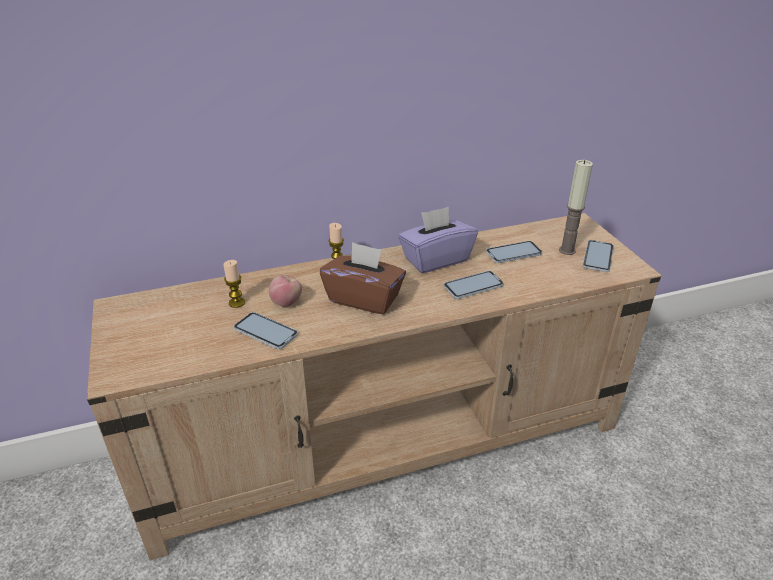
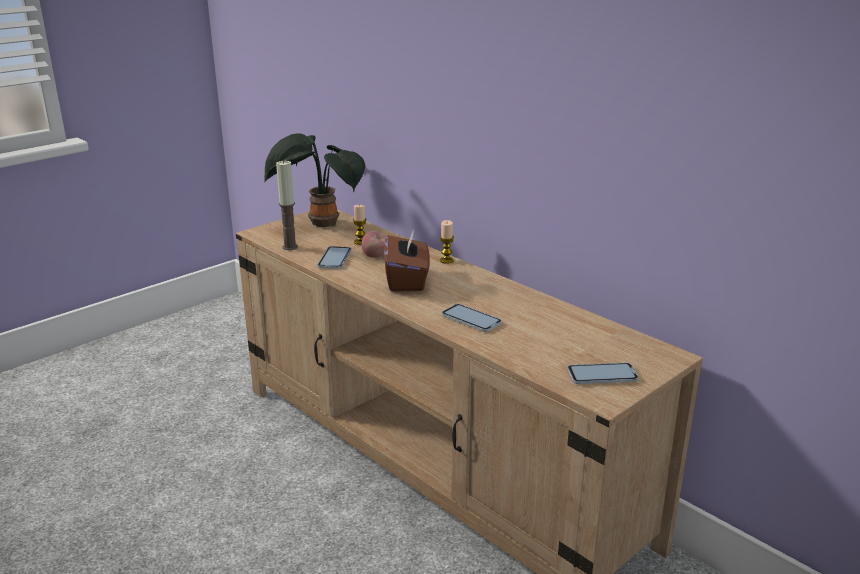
camera: 65 degrees right, 10 degrees down
purple tissue box [398,207,478,273] -> none
phone [486,241,542,263] -> none
candle [559,160,593,255] -> candle moved to [276,160,298,250]
none -> potted plant [264,133,366,227]

